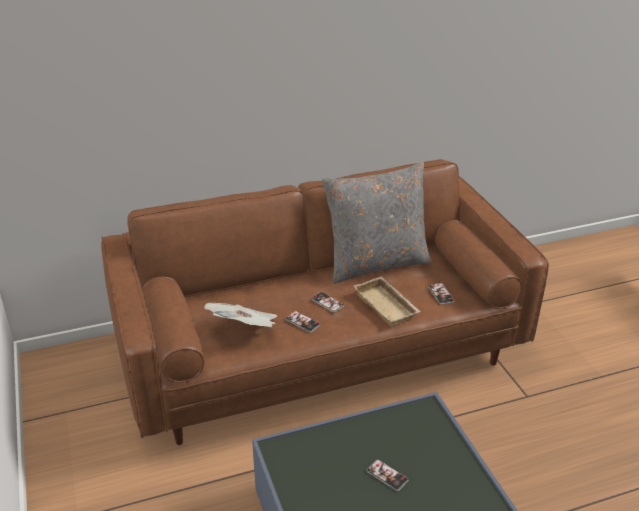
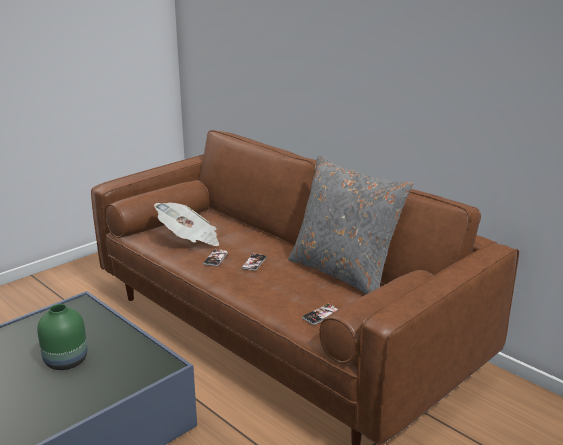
camera: 65 degrees right, 10 degrees down
beige tray [354,277,421,327] -> none
phone [366,460,408,491] -> green vase [37,304,87,370]

